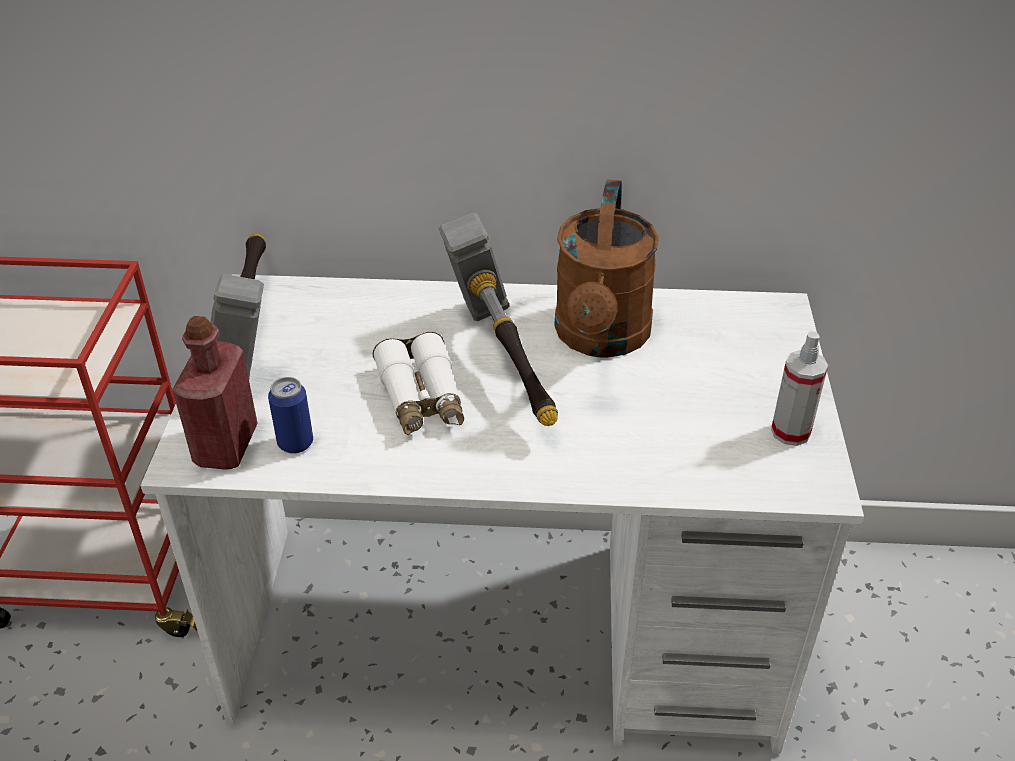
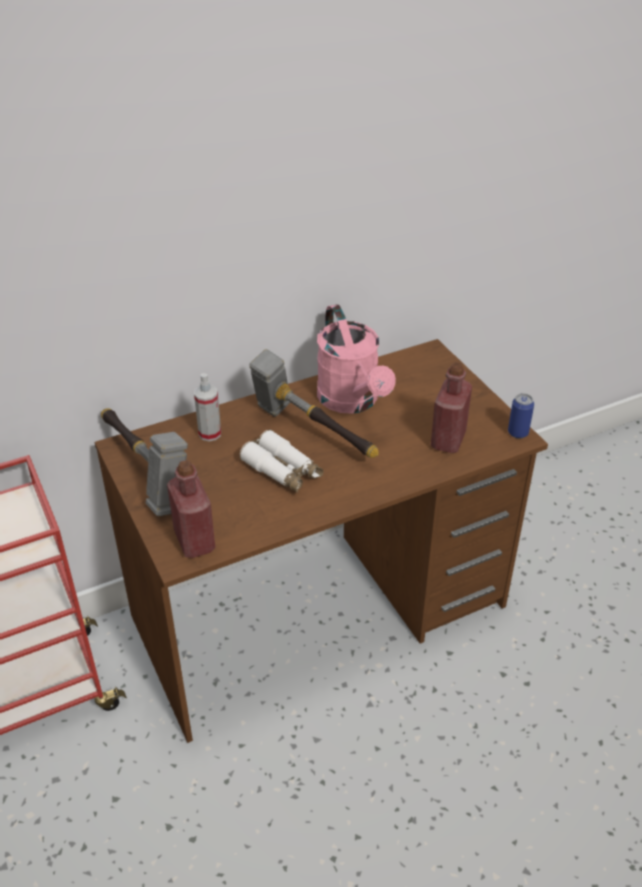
camera: 30 degrees left, 0 degrees up
white desk [140,274,864,754] -> brown desk [95,339,548,743]
can [268,377,313,454] -> can moved to [508,393,534,438]
brown watering can [554,179,659,358] -> pink watering can [317,304,396,414]
spray bottle [771,331,828,446] -> spray bottle moved to [194,373,221,441]
none -> red bottle [430,362,472,453]

